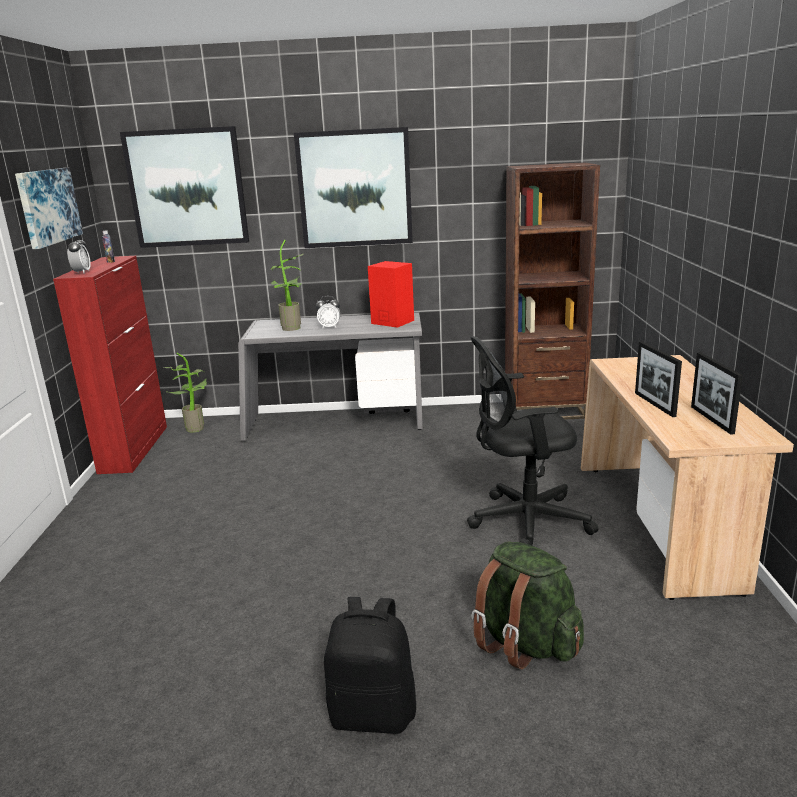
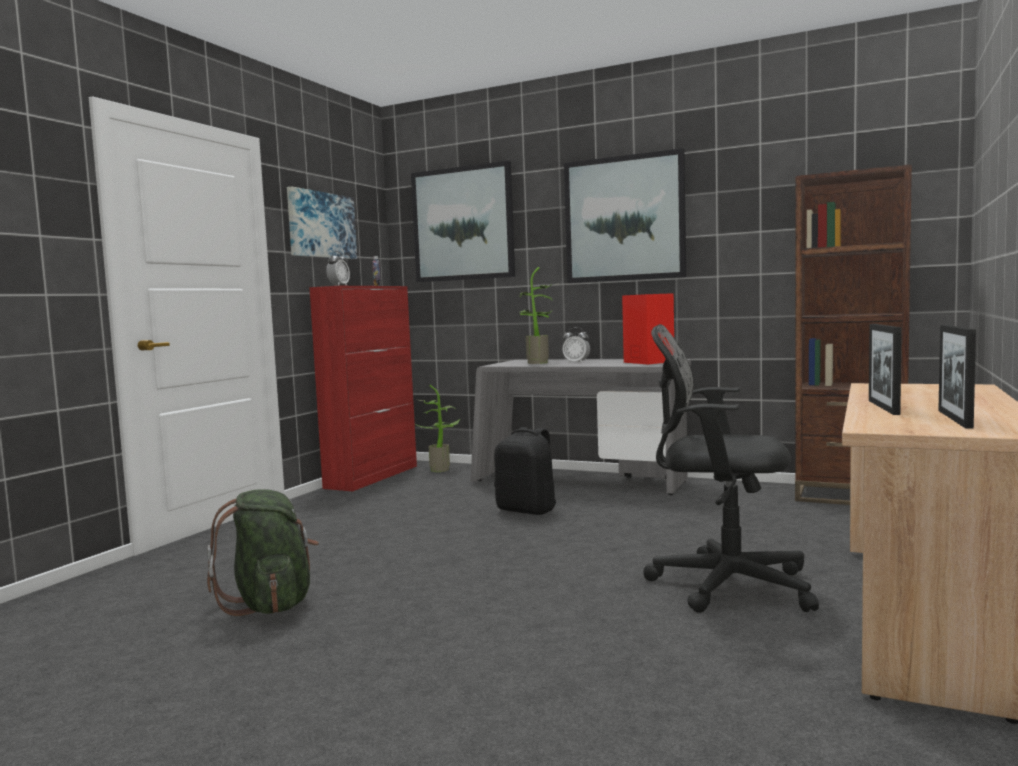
camera: 25 degrees right, 15 degrees down
black backpack [324,597,416,734] -> black backpack moved to [494,427,556,515]
green backpack [471,542,584,669] -> green backpack moved to [207,489,319,616]

